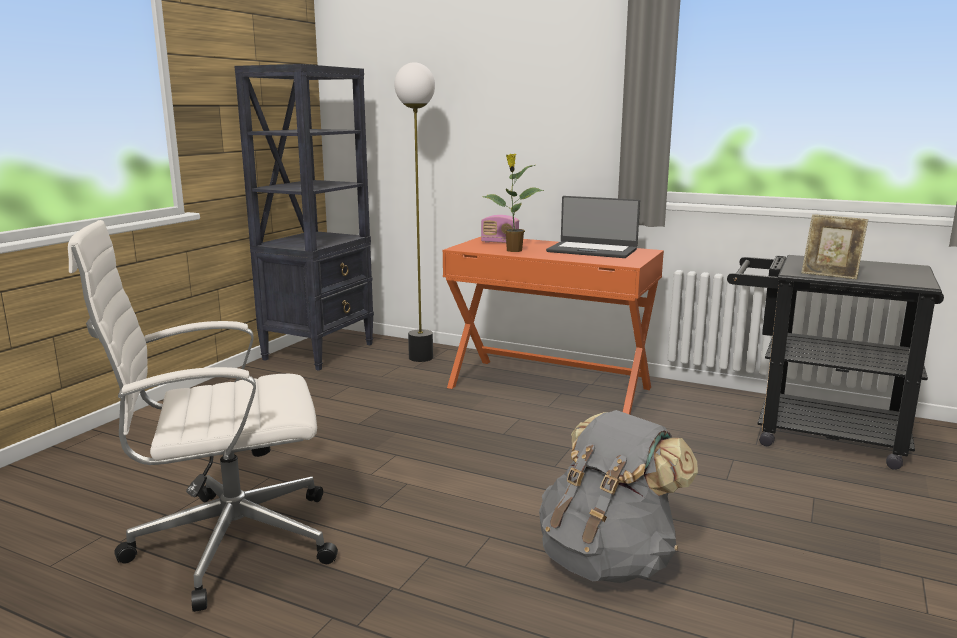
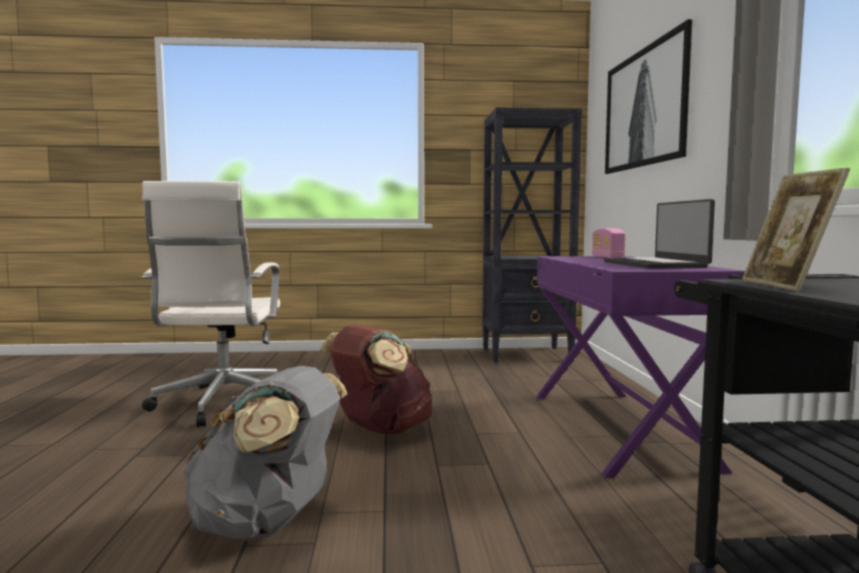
camera: 60 degrees right, 10 degrees down
white office chair [68,220,338,612] -> white office chair turned 135 degrees counterclockwise [142,181,280,427]
floor lamp [394,62,435,362] -> none
orange desk [442,237,664,415] -> purple desk [536,256,745,477]
potted plant [483,154,544,252] -> none
none -> brown backpack [320,324,433,434]
none -> picture [605,19,693,174]

